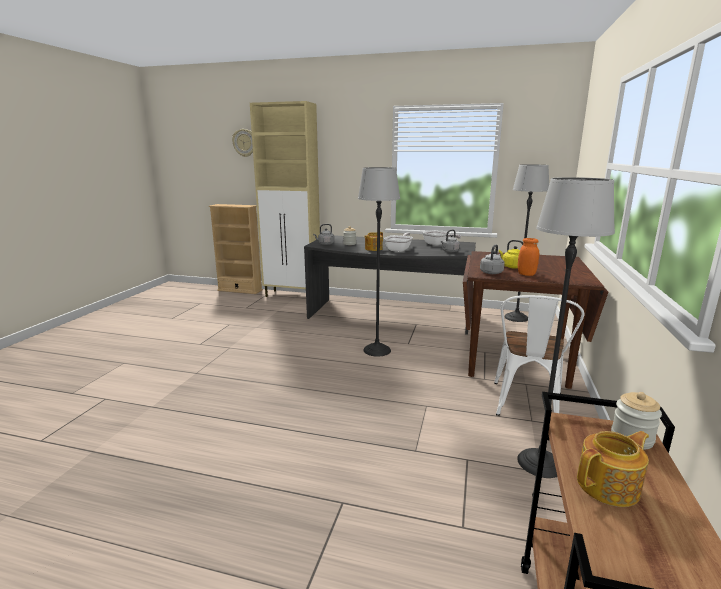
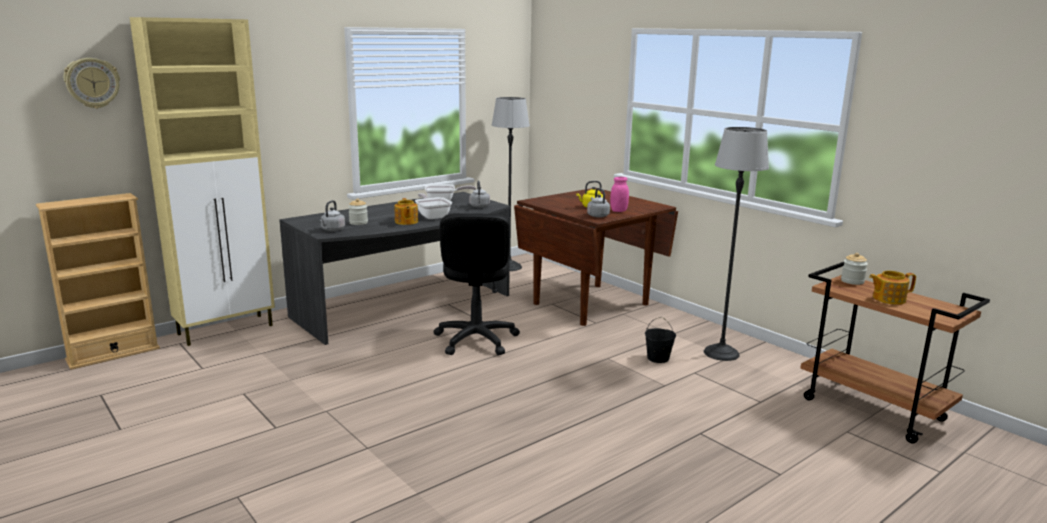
camera: 55 degrees left, 0 degrees up
floor lamp [358,167,400,356] -> black office chair [434,213,520,355]
white chair [494,295,584,416] -> none
orange jar [518,238,539,276] -> pink jar [610,177,629,212]
teapot [577,431,649,507] -> teapot turned 105 degrees counterclockwise [869,271,916,305]
none -> black bucket [645,317,676,363]

